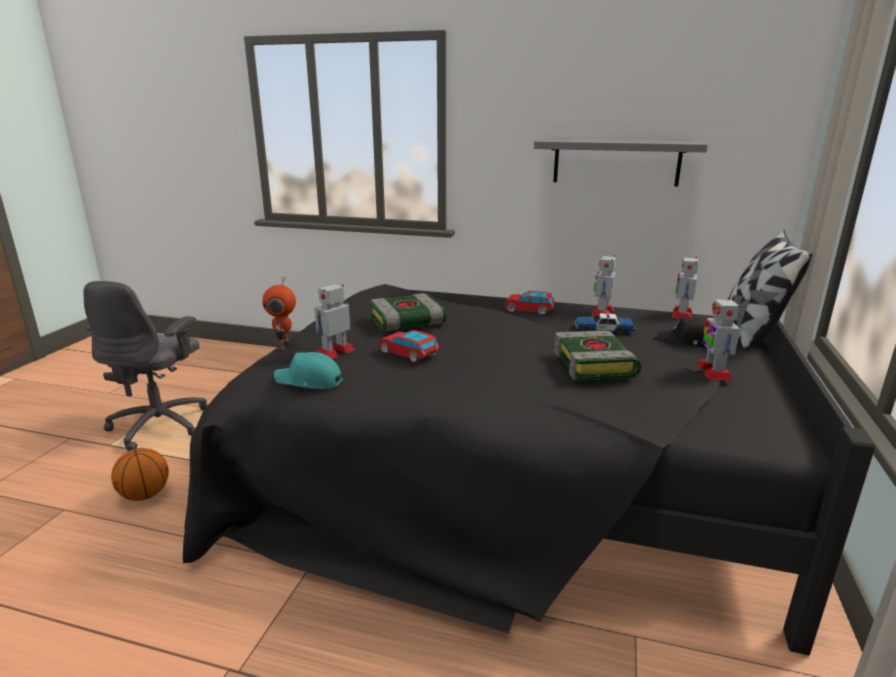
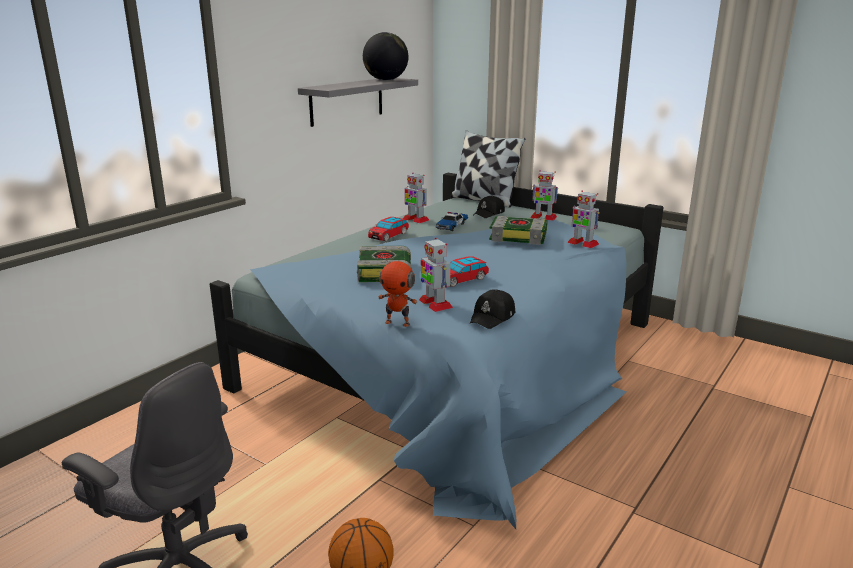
camera: 70 degrees left, 0 degrees up
black bed [183,284,876,655] -> blue bed [210,173,664,529]
turquoise cap [274,352,343,389] -> black cap [470,289,515,329]
toy robot [672,257,698,319] -> toy robot moved to [567,190,600,248]
none -> globe [363,32,408,81]

